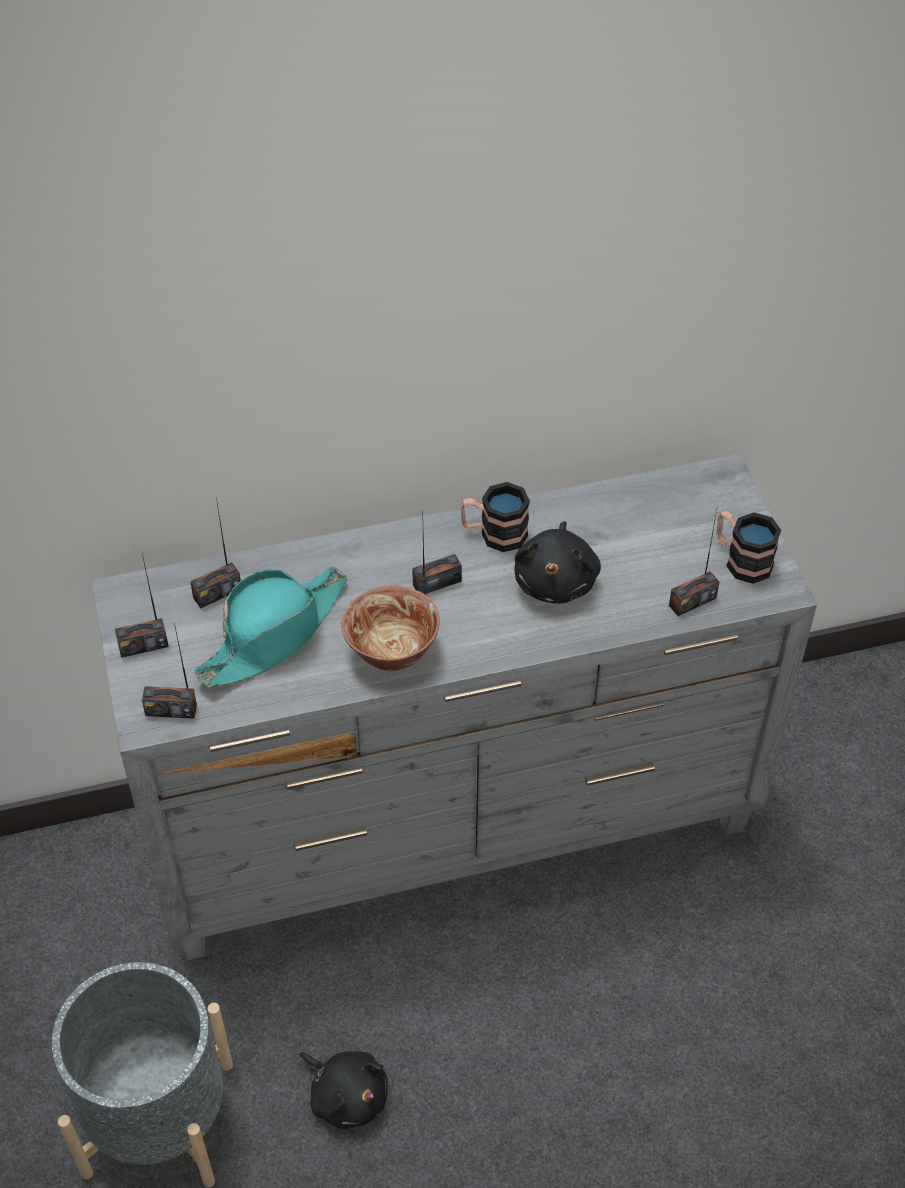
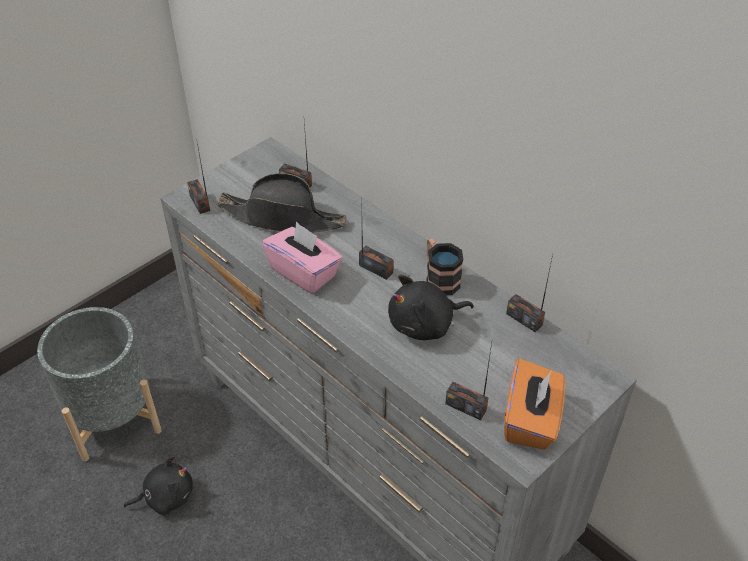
camera: 60 degrees right, 5 degrees down
radio [115,554,169,658] -> radio moved to [506,254,553,332]
turquoise hat [194,566,348,687] -> black hat [217,173,347,233]
black plush toy [299,1051,388,1129] -> black plush toy turned 120 degrees counterclockwise [124,456,193,515]
bowl [341,586,440,671] -> pink tissue box [262,221,342,294]
mug [716,511,781,584] -> orange tissue box [504,359,565,450]

